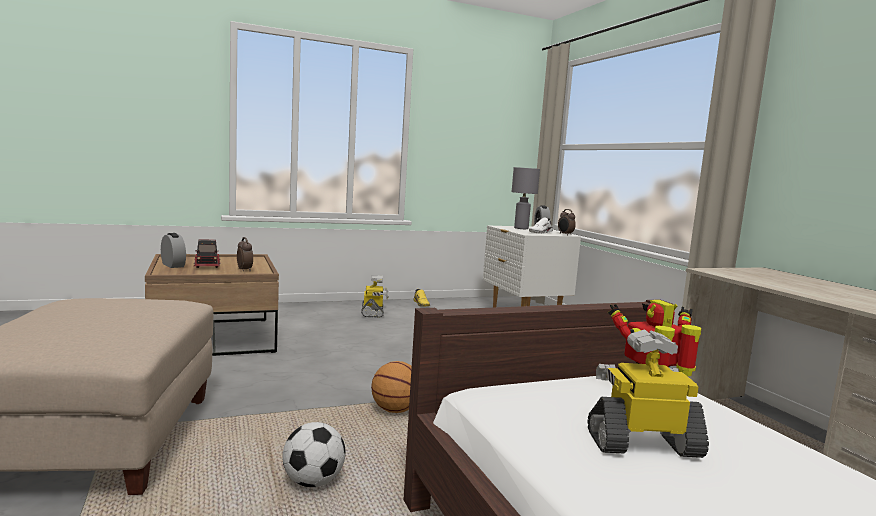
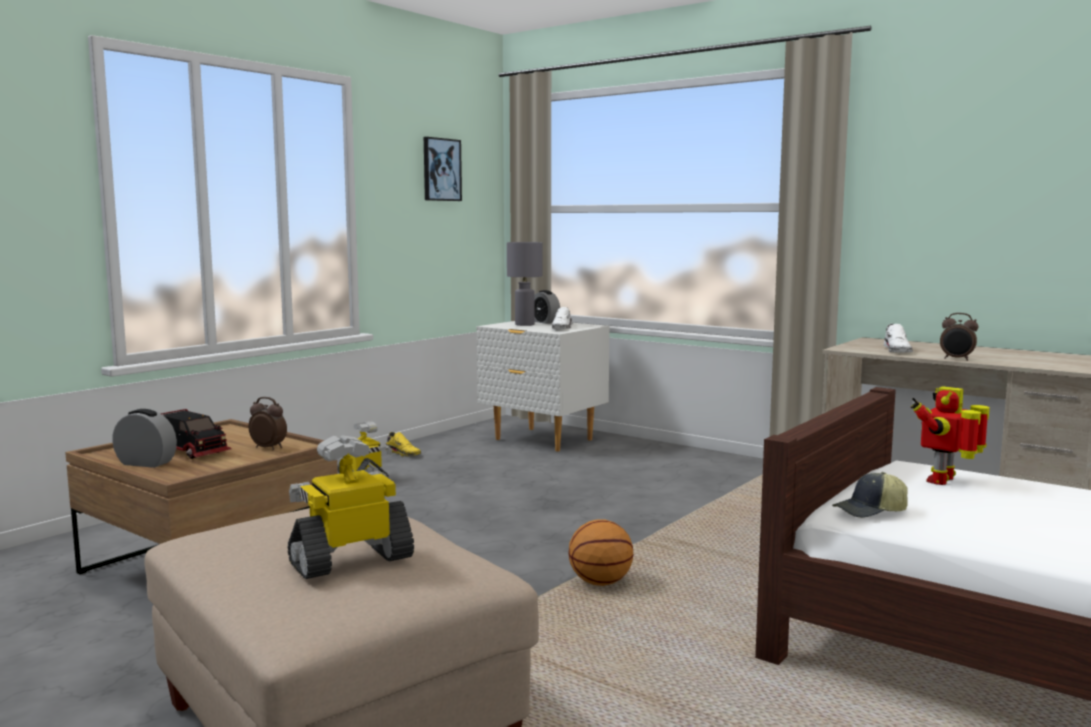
camera: 30 degrees left, 0 degrees up
football [283,422,346,487] -> none
alarm clock [558,209,576,236] -> alarm clock moved to [940,313,978,361]
toy robot [587,330,709,458] -> toy robot moved to [288,435,414,579]
none -> picture [424,137,462,201]
none -> cap [832,472,908,518]
none -> white shoe [883,324,913,353]

